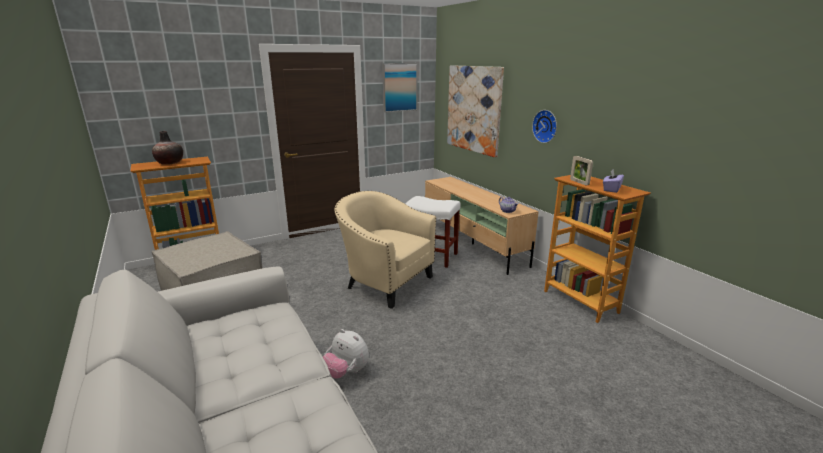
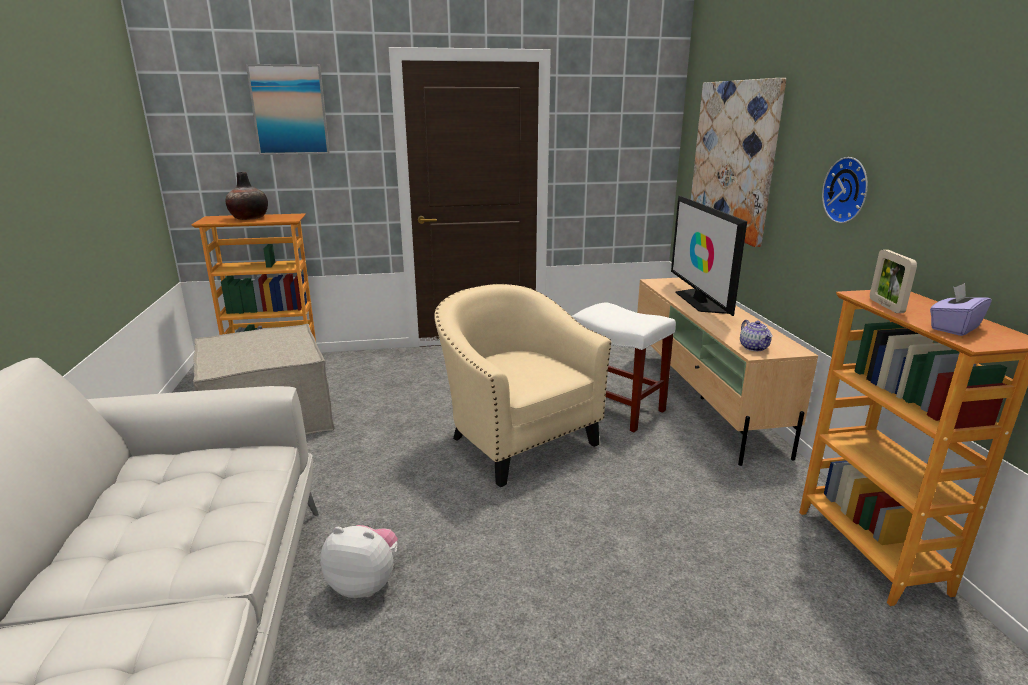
camera: 20 degrees right, 0 degrees up
plush toy [323,329,369,379] -> plush toy turned 135 degrees clockwise [320,525,398,598]
picture [382,63,418,112] -> picture moved to [246,64,330,155]
none -> television [671,195,747,316]

